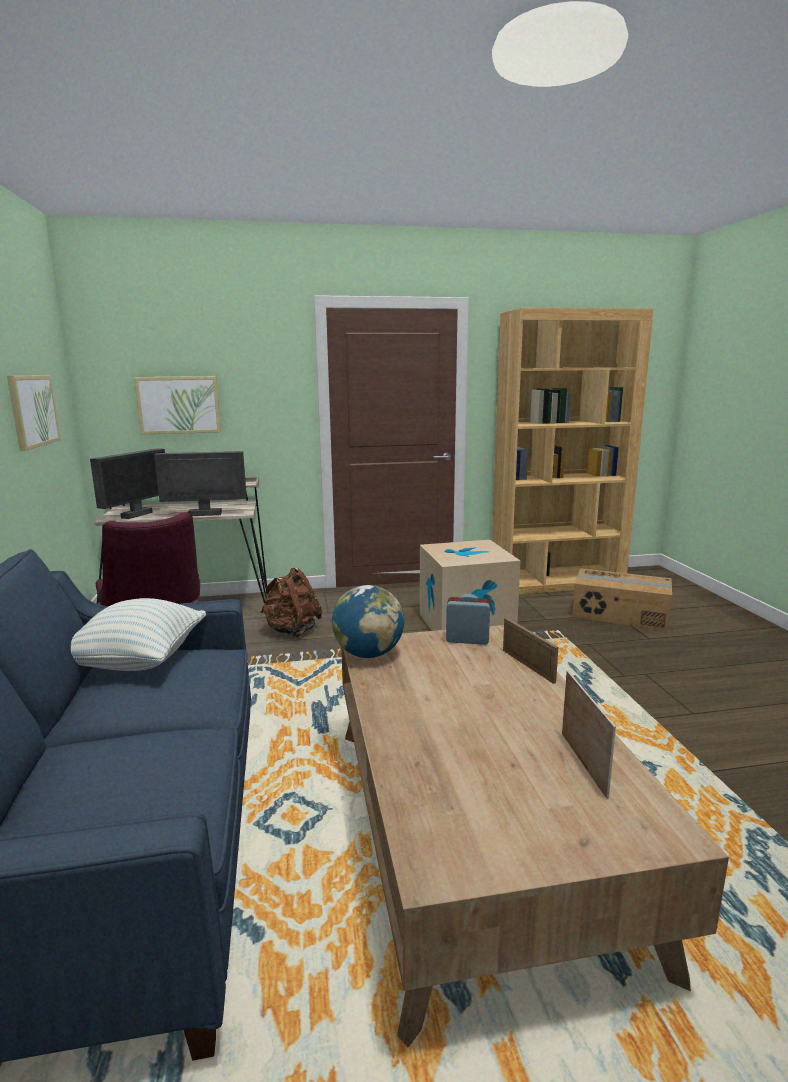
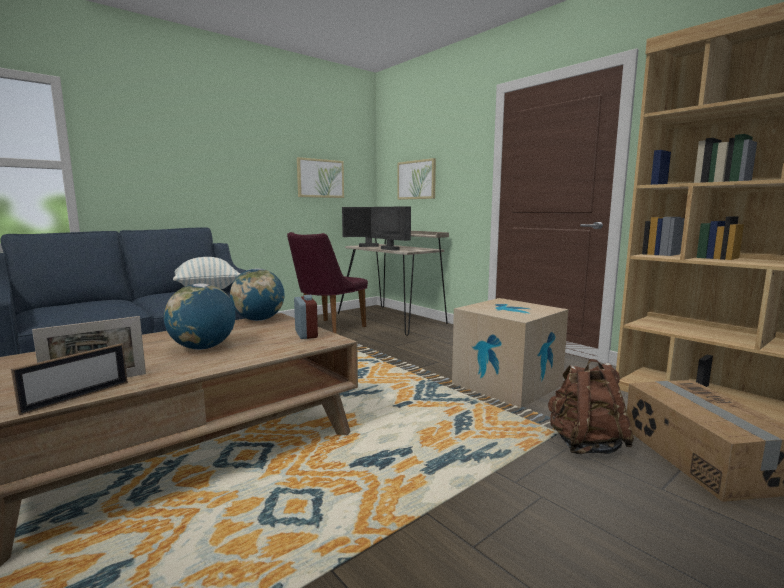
camera: 60 degrees right, 5 degrees down
brown backpack [260,568,322,638] -> brown backpack moved to [548,359,634,454]
picture frame [503,618,558,684] -> picture frame moved to [11,343,128,415]
none -> globe [164,283,235,350]

